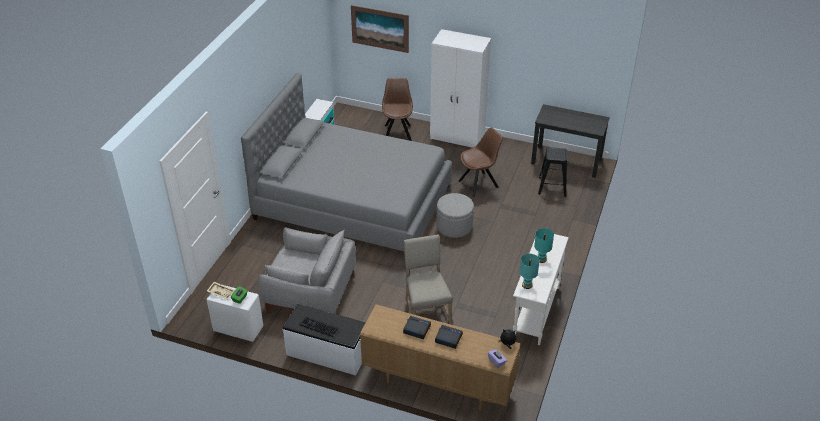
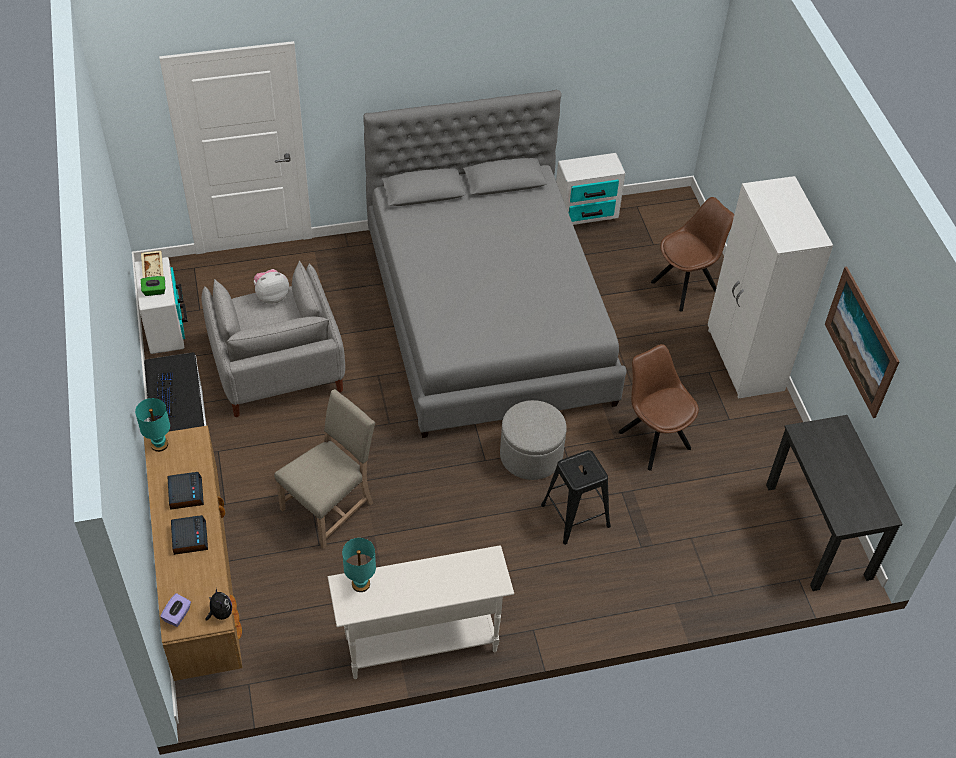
camera: 55 degrees right, 10 degrees up
picture [351,5,409,53] -> picture moved to [825,266,900,418]
brown chair [458,127,503,197] -> brown chair turned 150 degrees counterclockwise [619,344,699,471]
turquoise table lamp [534,228,554,263] -> turquoise table lamp moved to [135,398,170,452]
black stool [538,147,567,197] -> black stool moved to [541,450,611,545]
none -> plush toy [254,269,289,304]

